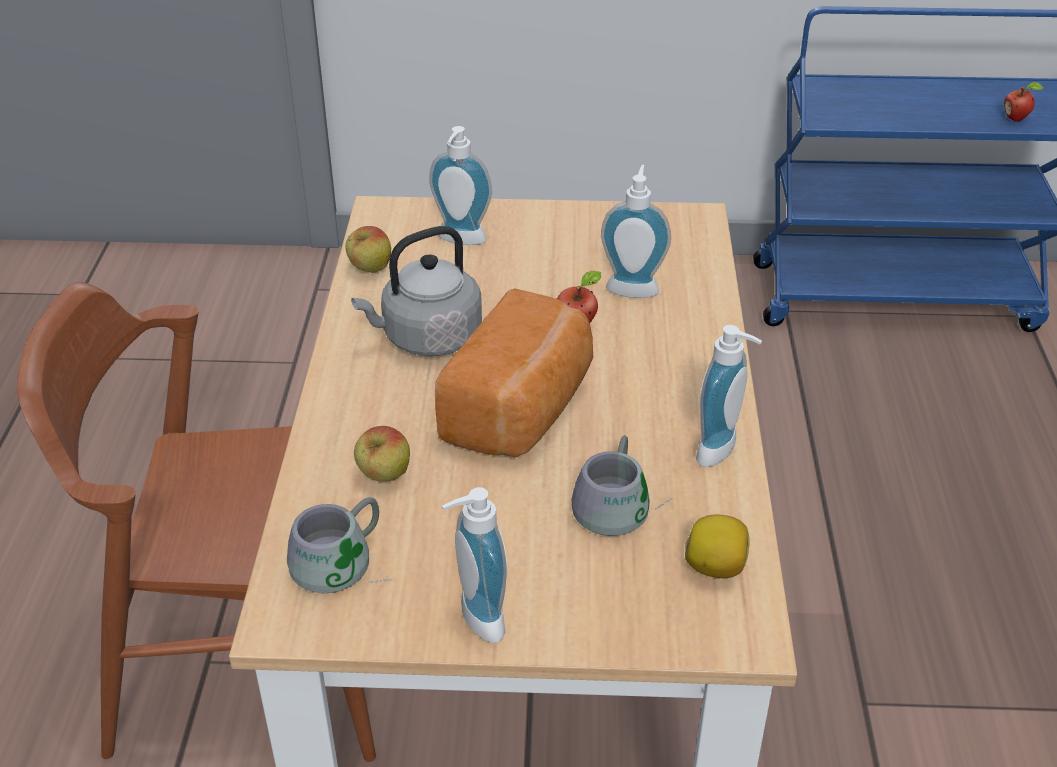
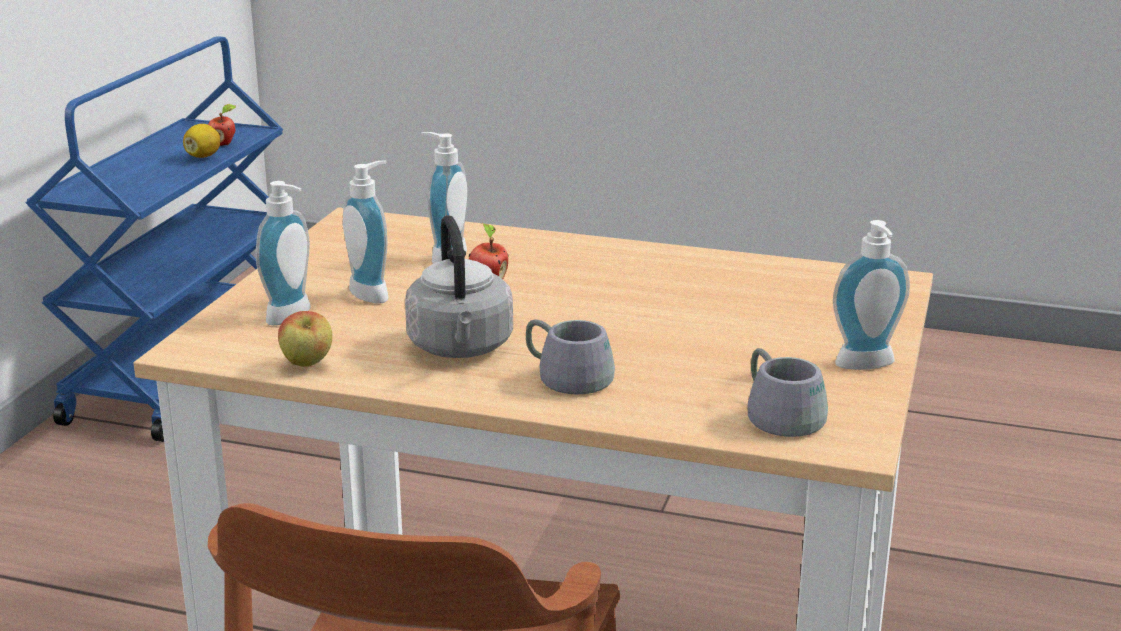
camera: 75 degrees left, 15 degrees down
apple [354,426,410,482] -> none
bread [435,288,593,457] -> none
grey mug [572,435,672,536] -> grey mug moved to [526,319,615,395]
lemon [685,515,750,578] -> lemon moved to [183,124,220,158]
soap dispenser [696,325,762,467] -> soap dispenser moved to [343,160,388,304]

